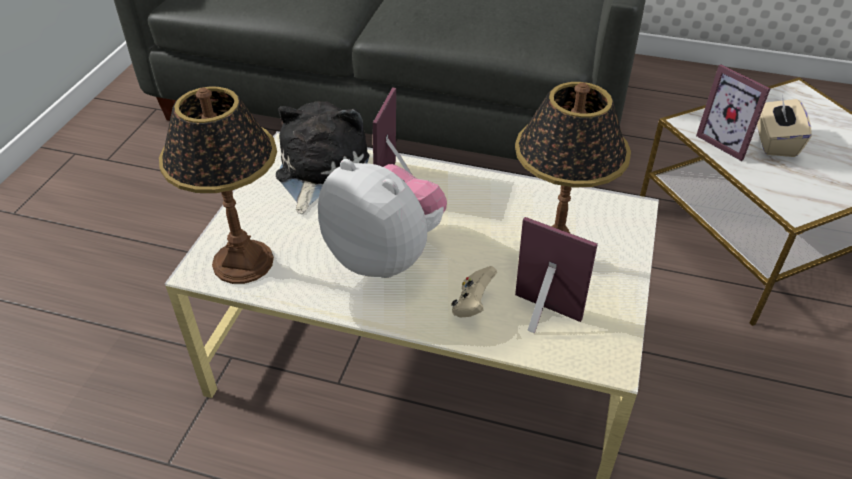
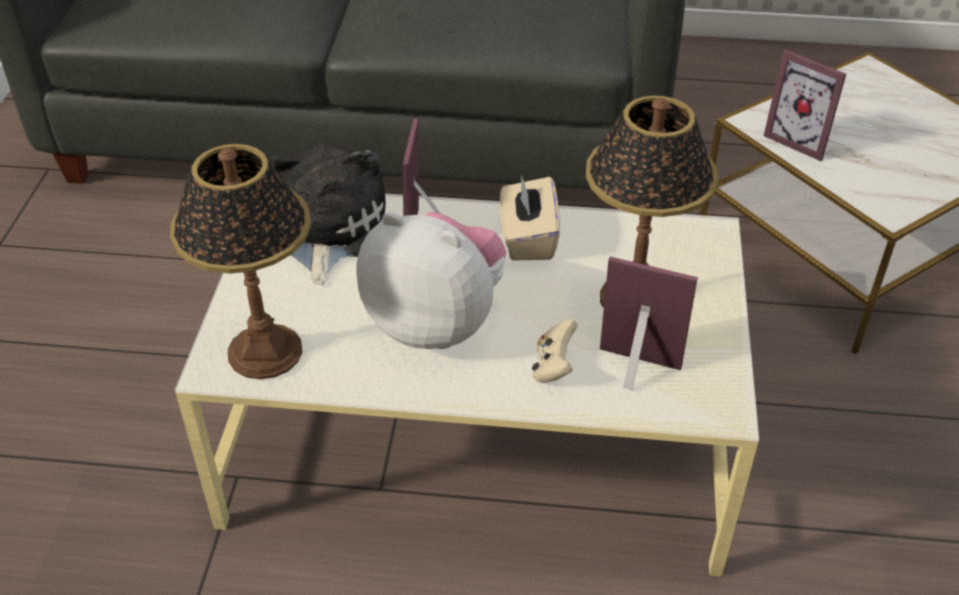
camera: 10 degrees left, 0 degrees up
beige tissue box [757,95,812,157] -> beige tissue box moved to [500,175,560,261]

